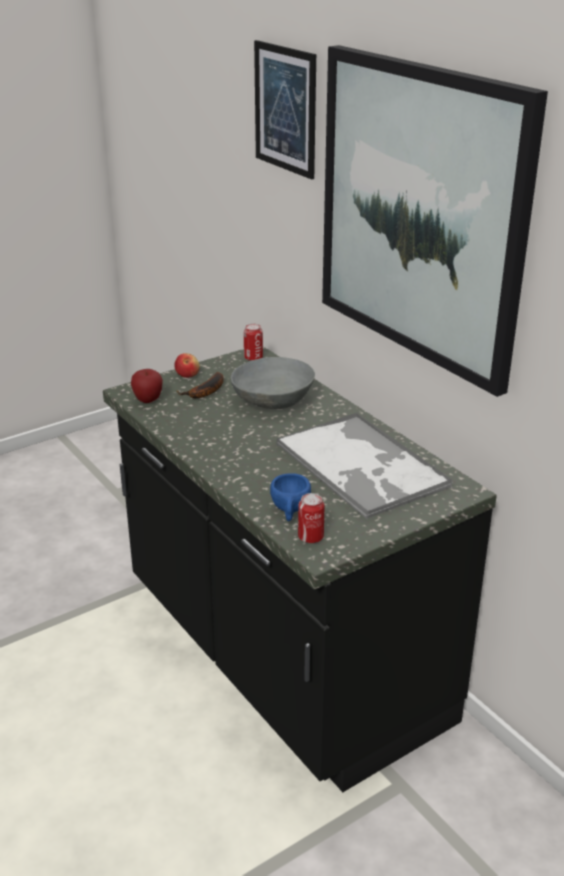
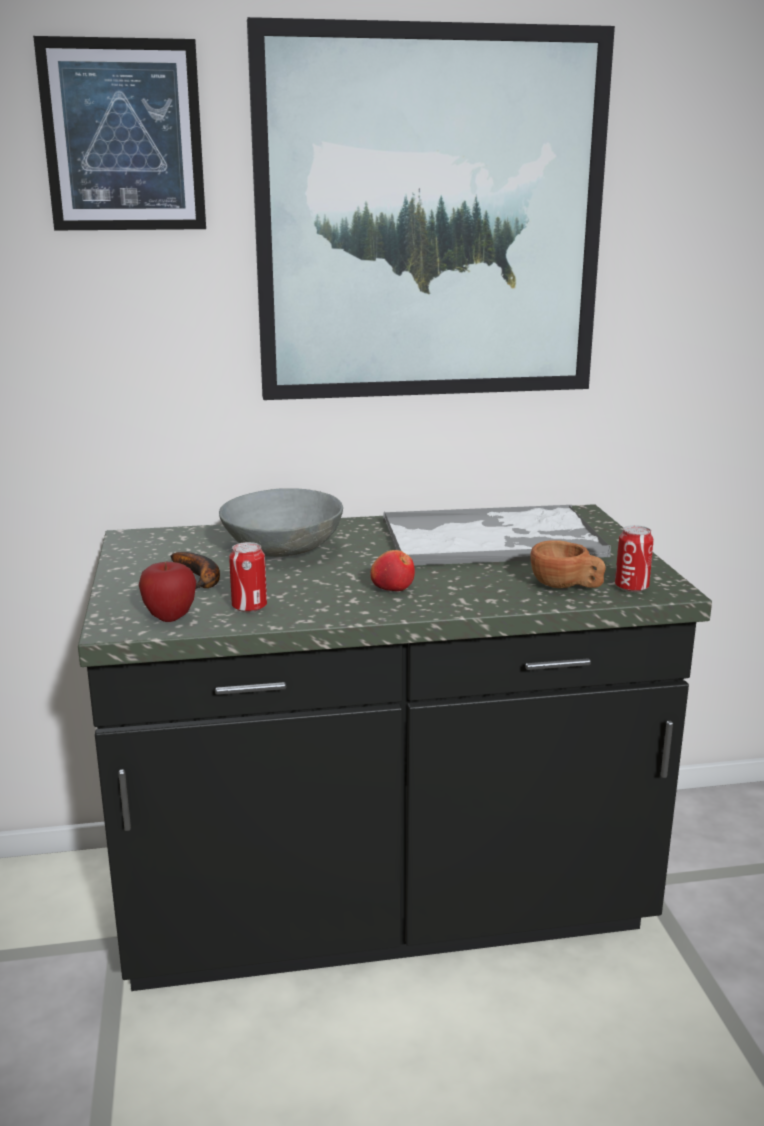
camera: 65 degrees left, 10 degrees down
apple [174,353,200,378] -> apple moved to [371,550,415,591]
can [244,323,263,361] -> can moved to [229,542,267,612]
blue cup [270,473,311,521] -> brown cup [530,540,606,588]

